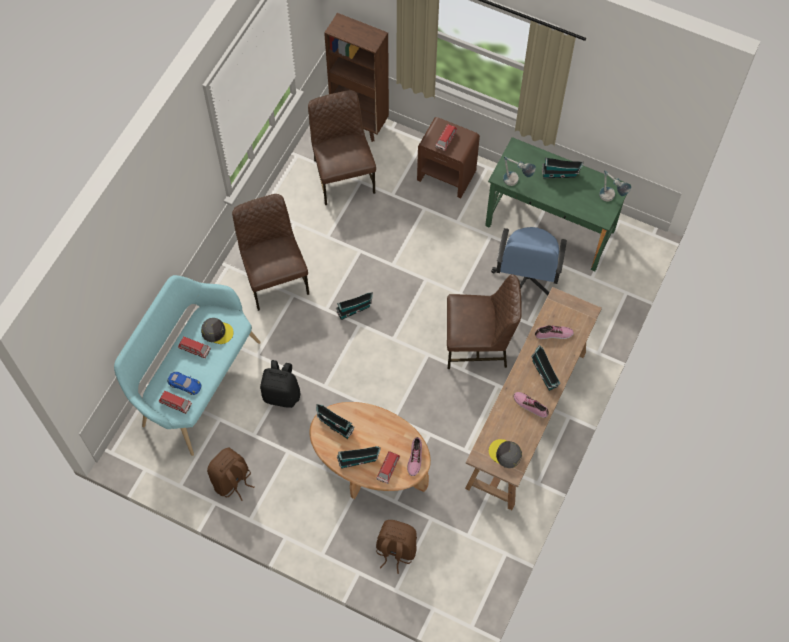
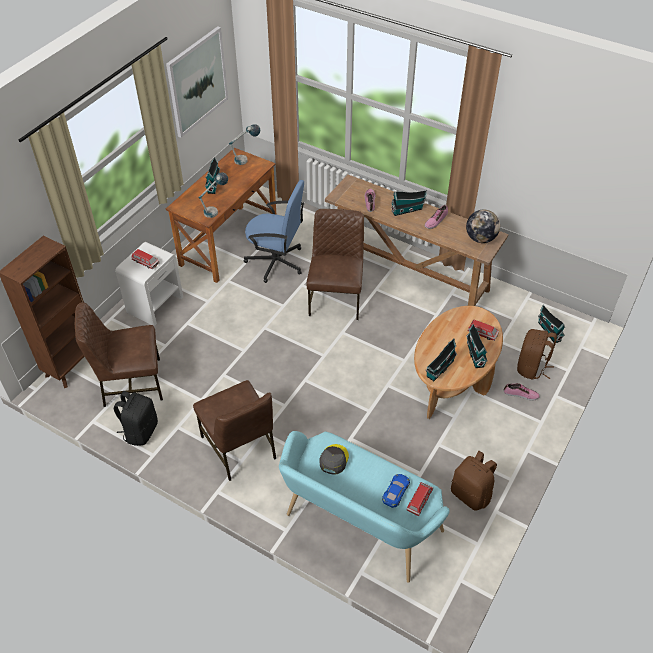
camera: 85 degrees left, 15 degrees down
toy car [178,336,211,359] -> none
brown chair [232,194,309,311] -> brown chair turned 105 degrees counterclockwise [193,380,276,481]
black backpack [260,360,301,408] -> black backpack moved to [114,391,158,446]
toy house [336,292,373,320] -> toy house moved to [538,305,565,343]
shoe [407,437,422,476] -> shoe moved to [504,383,540,401]
brown nightstand [417,117,480,198] -> white nightstand [115,242,183,326]
green desk [485,137,631,271] -> brown desk [166,148,276,283]
grey cap [489,439,522,468] -> globe [466,210,500,243]
none -> picture [166,26,228,138]

